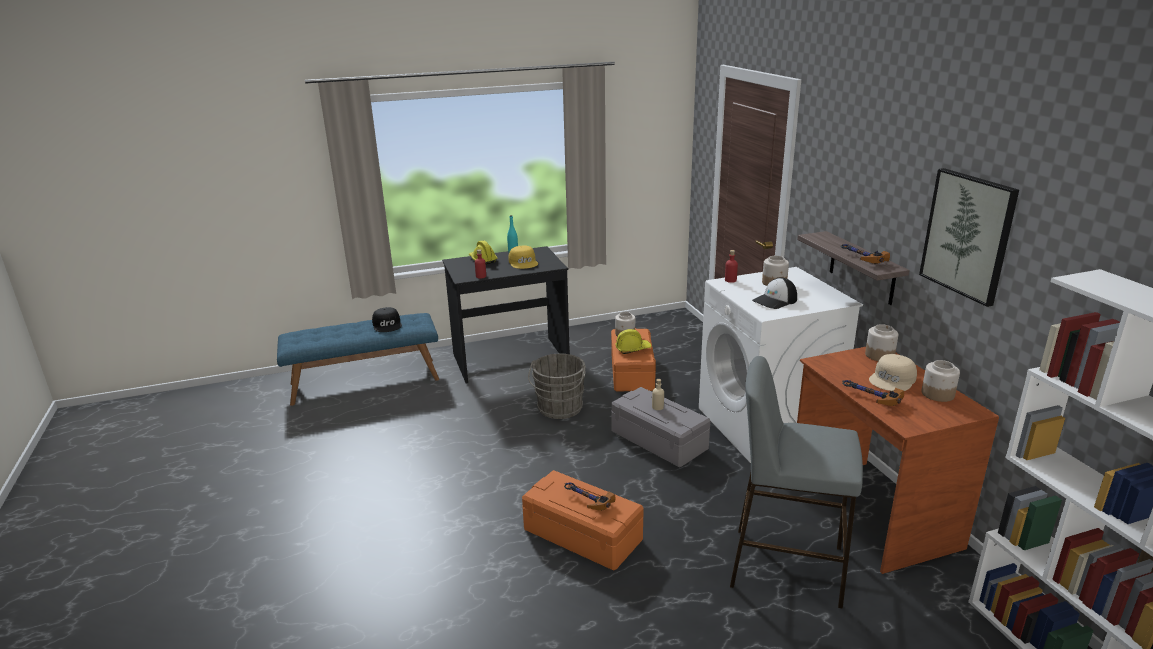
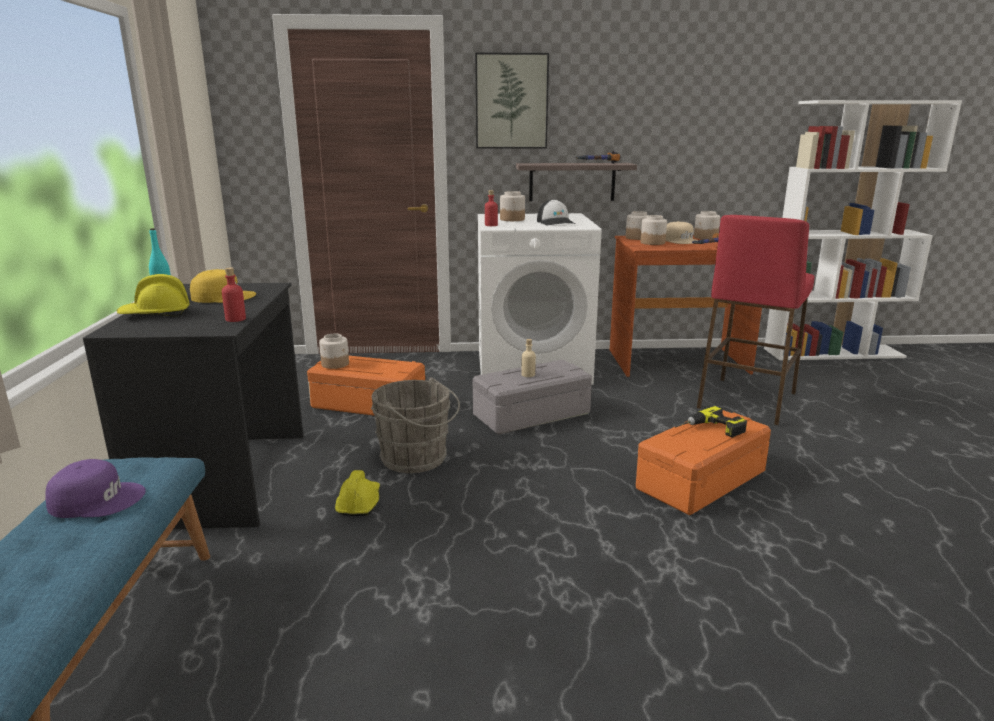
camera: 75 degrees left, 5 degrees down
black cap [372,307,402,332] -> purple cap [45,459,146,518]
hammer [564,482,616,511] -> power drill [675,406,747,437]
yellow hard hat [615,329,651,354] -> yellow hard hat moved to [335,470,380,516]
grey stool [730,356,863,609] -> red stool [697,215,815,425]
picture [919,168,1019,307] -> picture moved to [475,53,549,149]
none -> jar [640,215,667,245]

